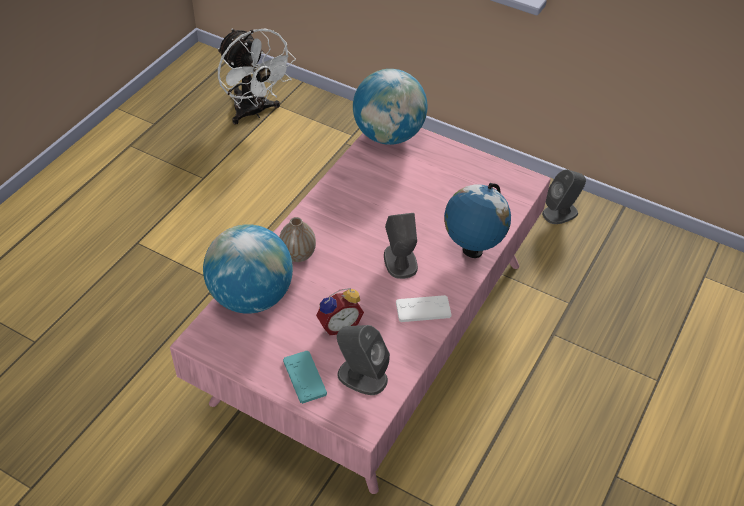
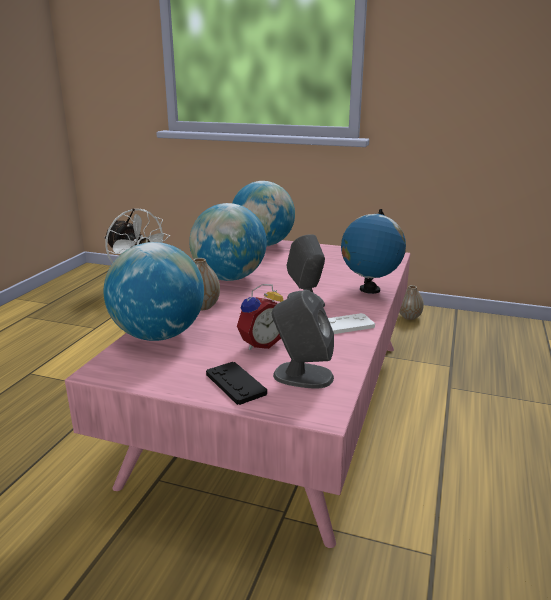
camera: 10 degrees left, 25 degrees down
turquoise game controller [283,351,327,404] -> black game controller [206,362,267,405]
grey speaker [542,170,586,224] -> vase [399,285,424,320]
none -> globe [189,203,267,281]

